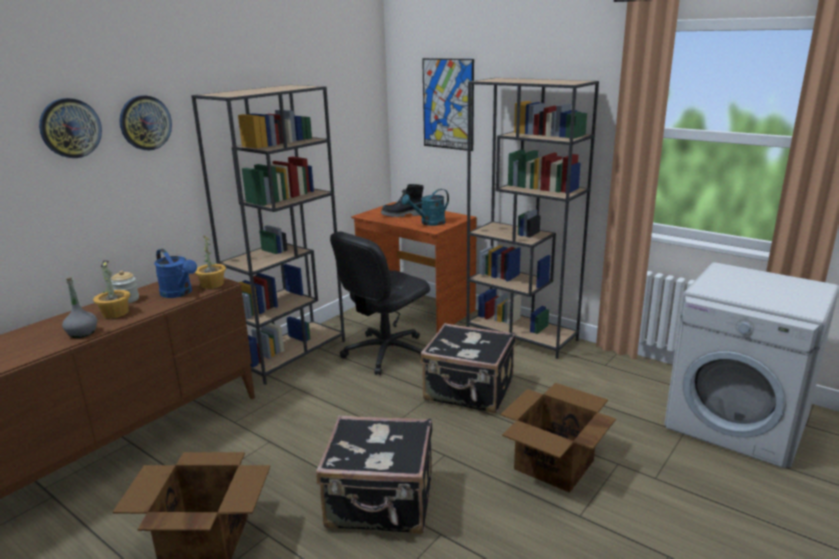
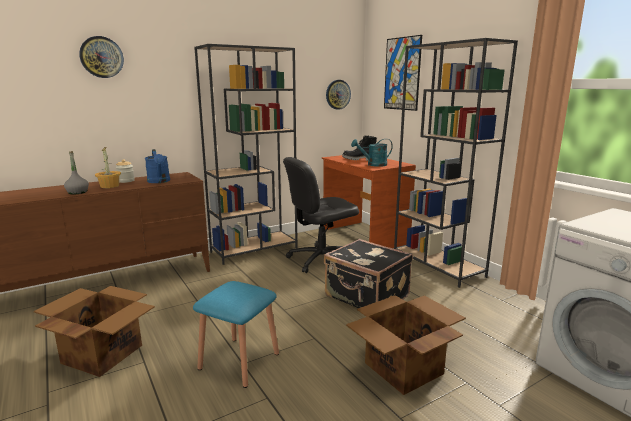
camera: 20 degrees right, 5 degrees down
wall clock [119,95,172,150] -> wall clock moved to [326,80,351,110]
potted plant [195,236,226,289] -> none
black suitcase [316,415,432,534] -> blue stool [193,281,279,388]

